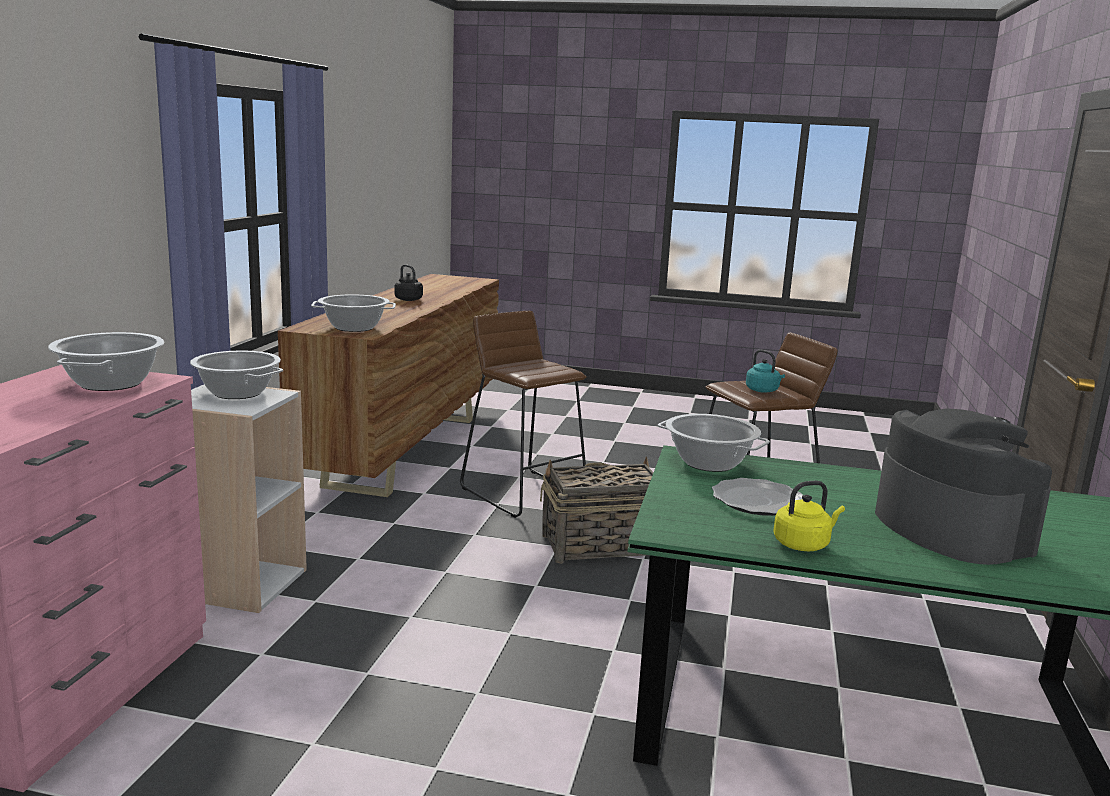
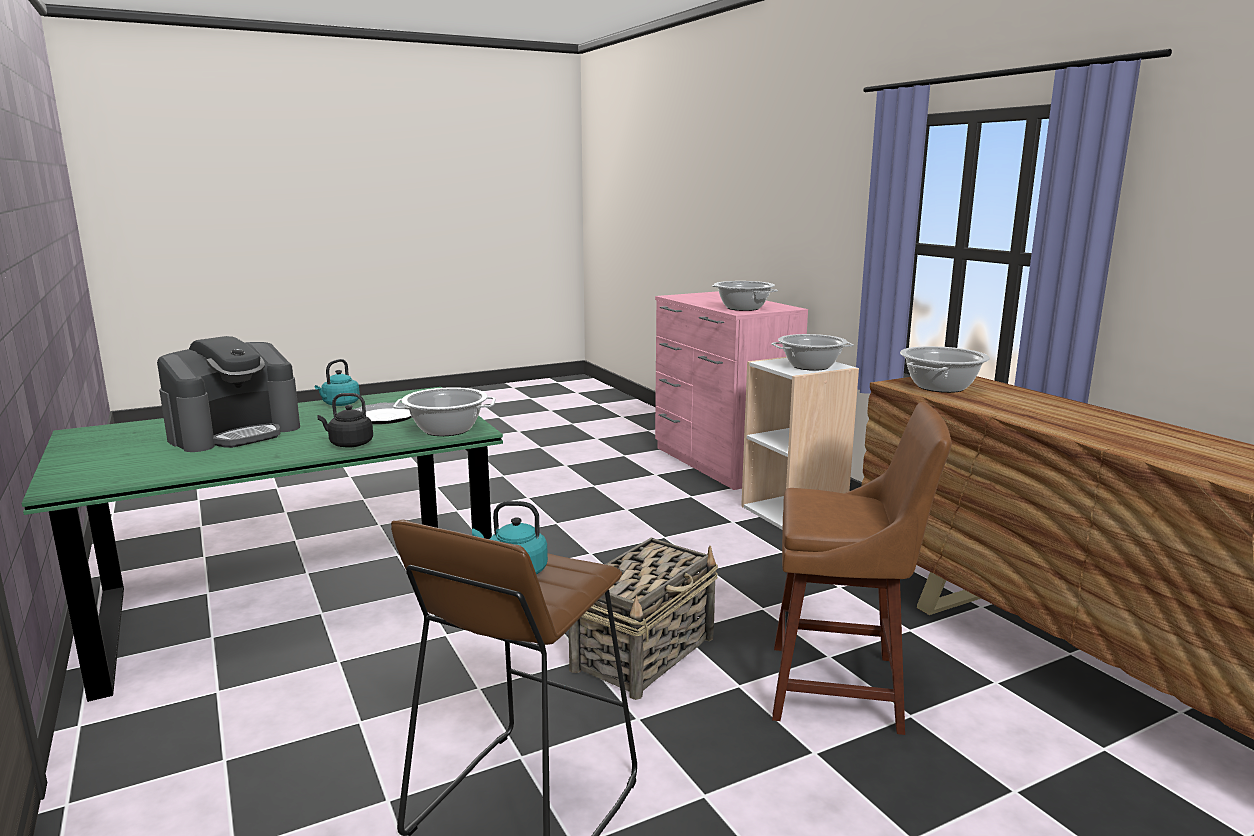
camera: 140 degrees right, 0 degrees up
black kettle [394,264,423,301] -> black kettle moved to [317,393,373,448]
brown stool [460,311,587,518] -> brown chair [772,402,952,735]
yellow kettle [773,481,845,551] -> turquoise kettle [315,359,360,406]
coffee machine [875,408,1052,565] -> coffee machine turned 75 degrees counterclockwise [157,336,300,452]

